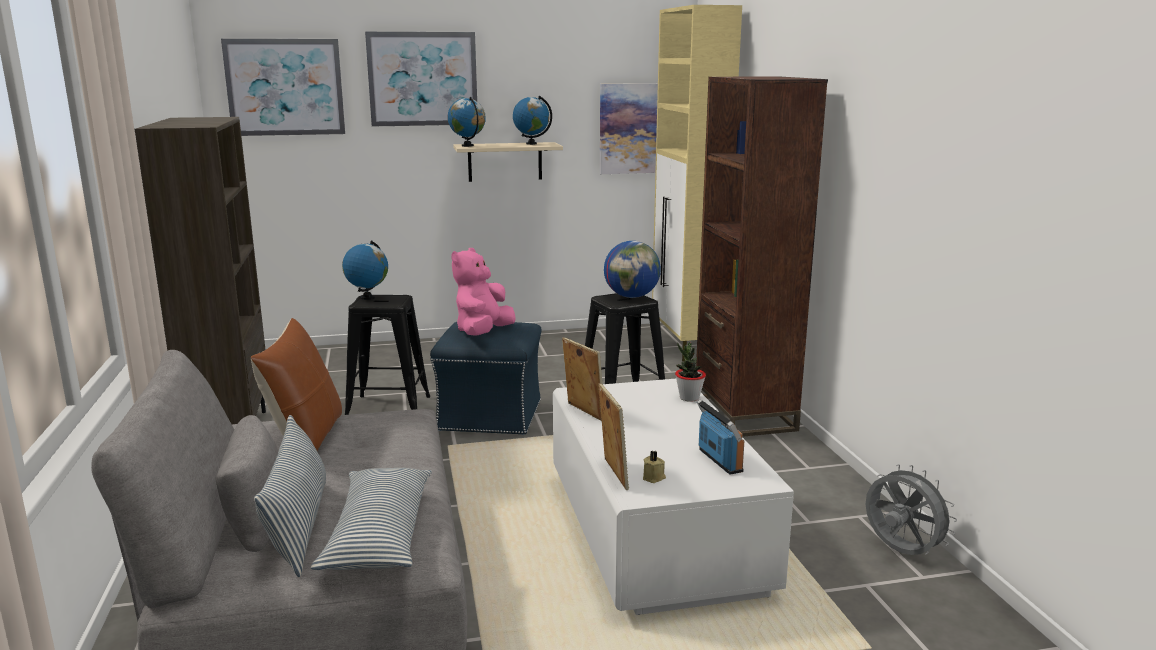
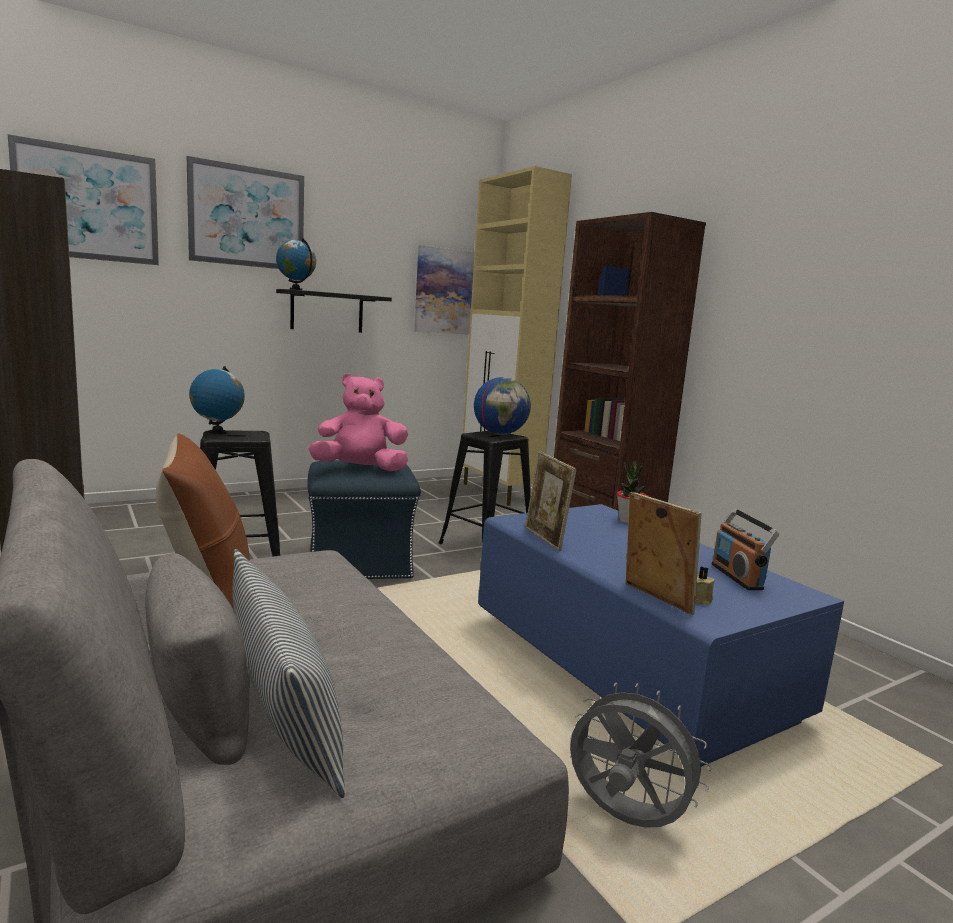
camera: 20 degrees left, 5 degrees down
pillow [311,468,432,570] -> none
pink plush toy [451,248,516,336] -> pink plush toy turned 75 degrees clockwise [308,374,408,471]
beige shelf [453,142,563,182] -> black shelf [276,289,392,333]
globe [513,96,552,145] -> none
white coffee table [553,379,794,615] -> blue coffee table [478,504,844,767]
picture frame [562,337,603,421] -> picture frame turned 150 degrees counterclockwise [525,451,577,551]
radio [697,399,744,474] -> radio turned 150 degrees counterclockwise [712,508,780,590]
grey fan [866,464,957,555] -> grey fan moved to [570,682,712,828]

